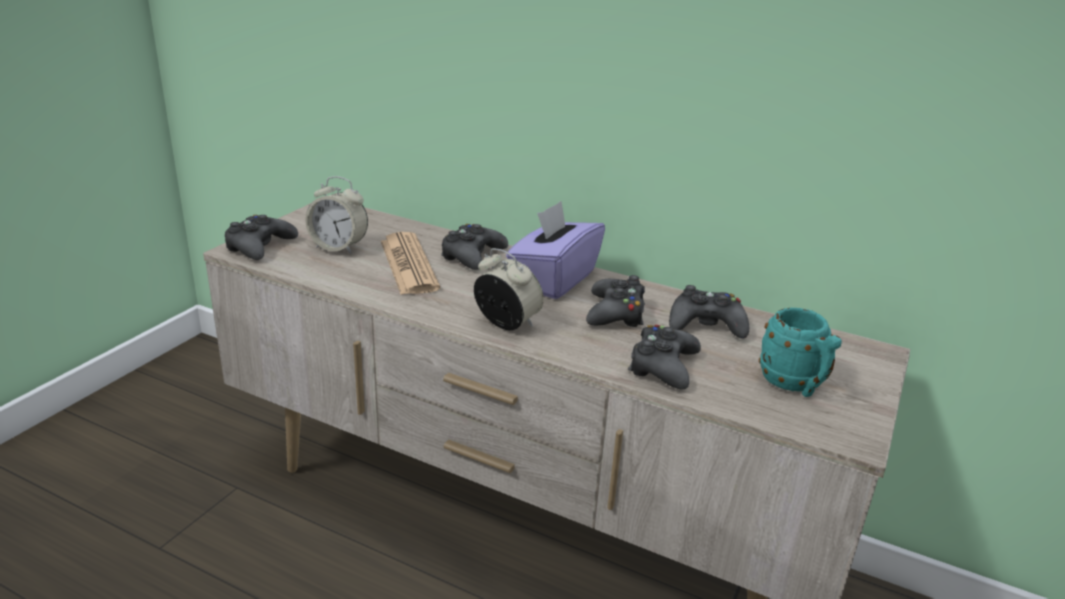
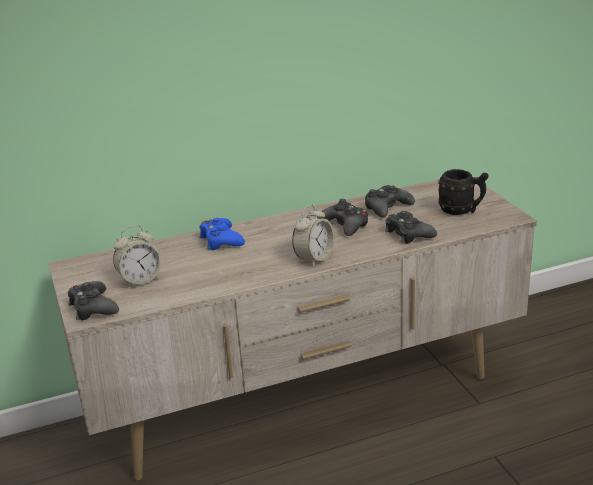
camera: 45 degrees left, 0 degrees up
newspaper [381,232,440,295] -> none
black game controller [441,224,508,270] -> blue game controller [200,218,245,250]
alarm clock [474,248,544,330] -> alarm clock turned 135 degrees clockwise [292,205,334,267]
purple tissue box [506,201,605,299] -> none
turquoise mug [759,308,842,397] -> black mug [438,169,489,215]

